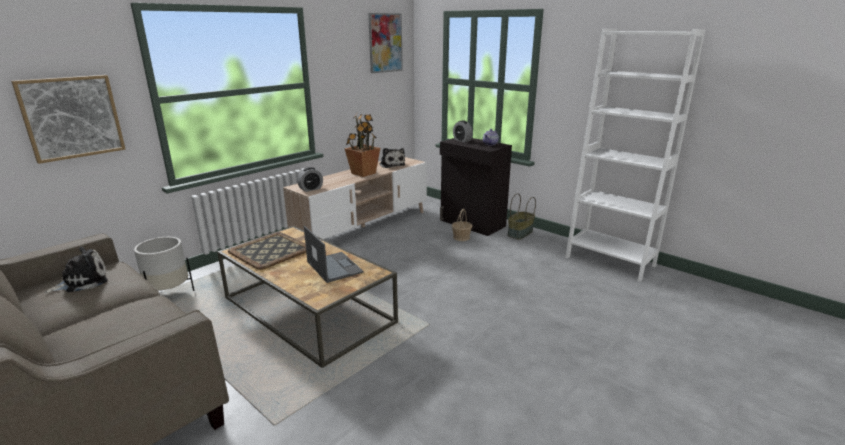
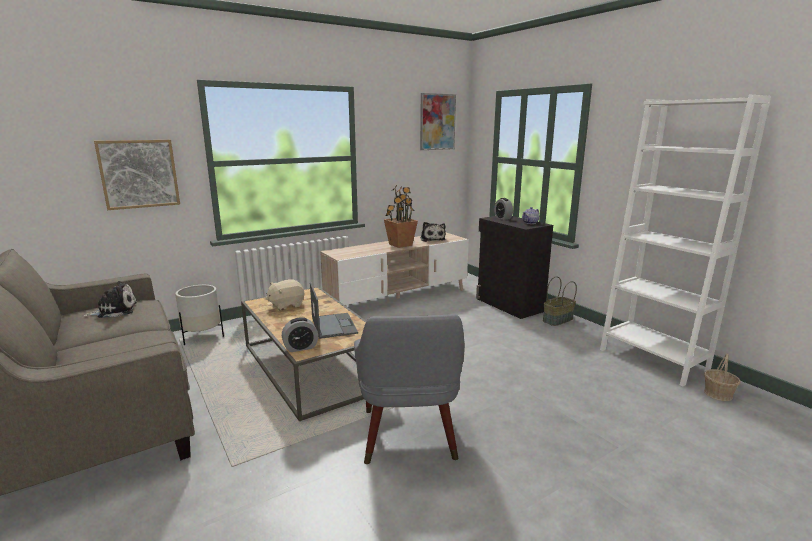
camera: 15 degrees right, 5 degrees down
tray [228,232,306,270] -> beige plush toy [265,279,304,310]
alarm clock [297,167,323,192] -> alarm clock moved to [282,317,318,352]
basket [452,209,472,241] -> basket moved to [704,353,741,401]
none -> grey armchair [354,314,465,464]

